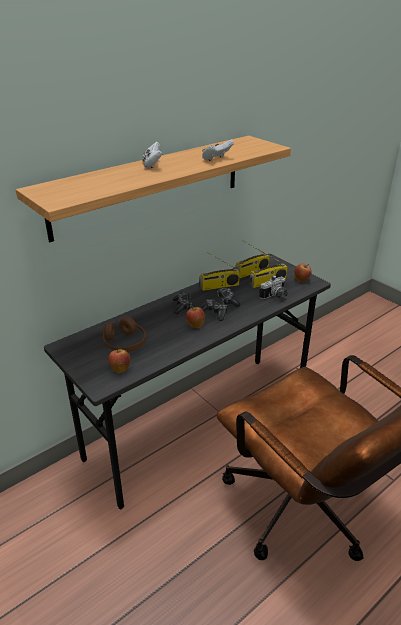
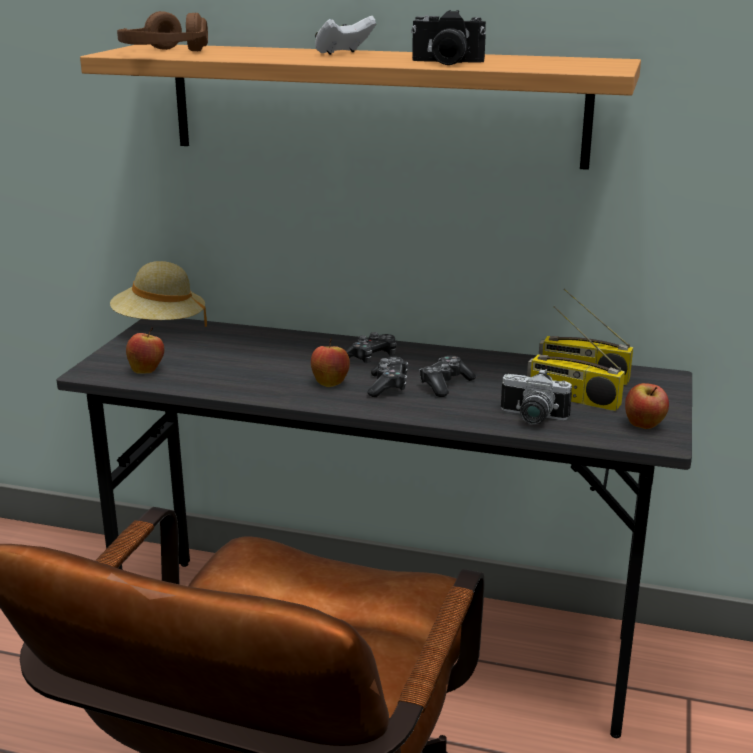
camera: 55 degrees right, 10 degrees down
brown headphones [102,317,146,352] -> brown headphones moved to [117,11,208,51]
radio [199,252,240,291] -> none
white game controller [202,139,234,161] -> camera [411,10,486,65]
none -> beige hat [110,261,207,327]

